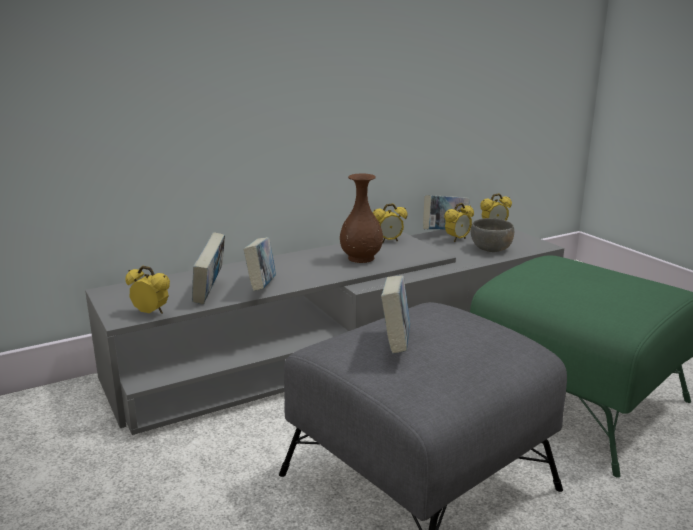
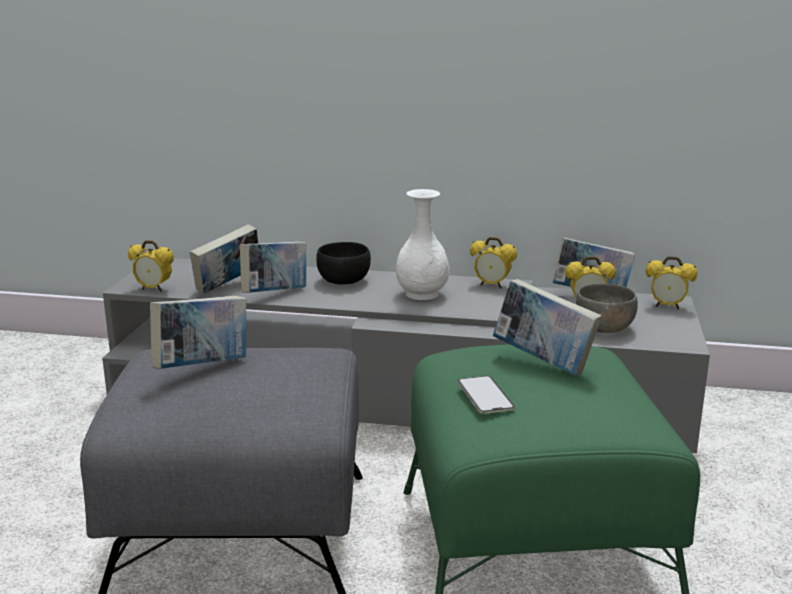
camera: 40 degrees right, 0 degrees up
alarm clock [125,266,170,314] -> alarm clock turned 135 degrees clockwise [128,240,174,292]
brown vase [340,173,383,263] -> white vase [396,189,449,300]
none -> black bowl [316,242,371,284]
none -> phone [457,376,515,414]
none -> book [493,279,602,376]

